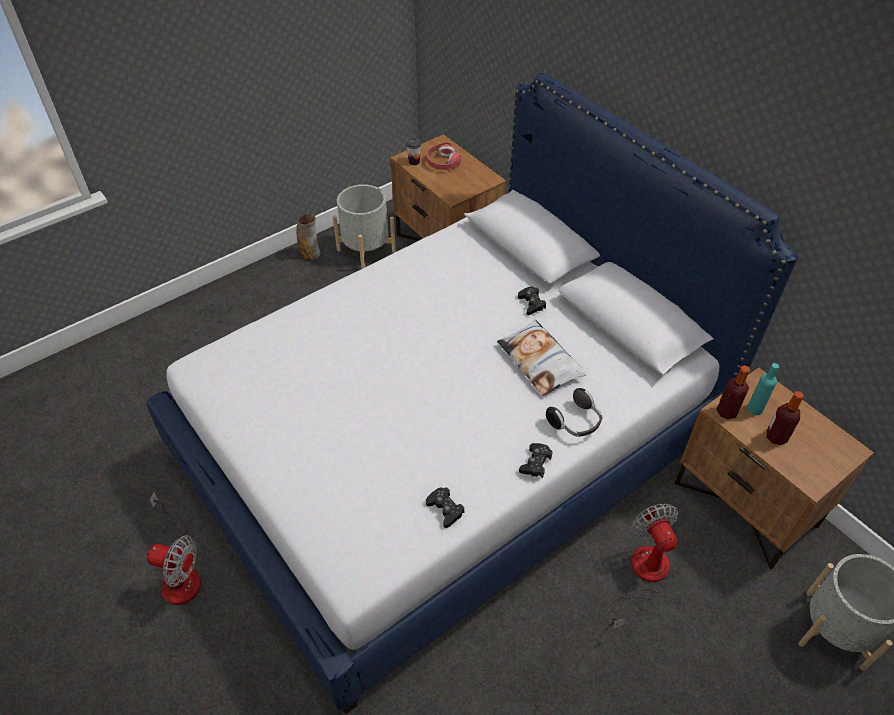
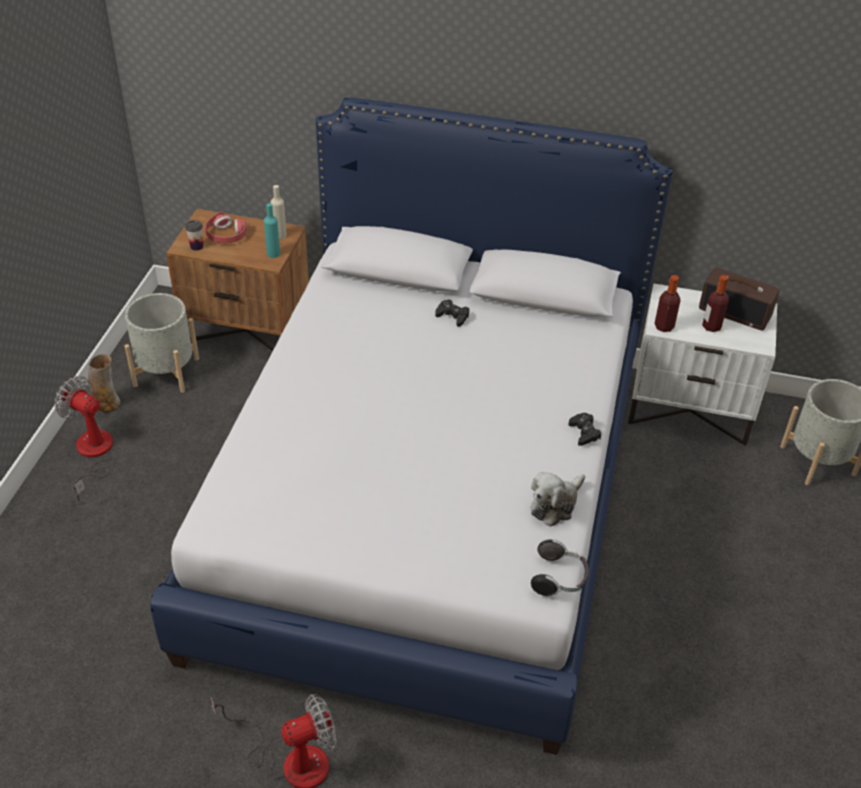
camera: 40 degrees left, 5 degrees down
black game controller [426,488,464,528] -> plush toy [531,472,585,527]
pillow [497,320,586,396] -> none
headphones [546,388,602,437] -> headphones moved to [531,539,589,596]
fan [607,503,678,629] -> fan moved to [54,376,114,501]
brown nightstand [675,367,874,569] -> white nightstand [628,284,777,446]
turquoise bottle [747,363,779,415] -> turquoise bottle moved to [264,203,280,258]
none -> beige bottle [270,185,287,239]
none -> radio [699,268,779,330]

